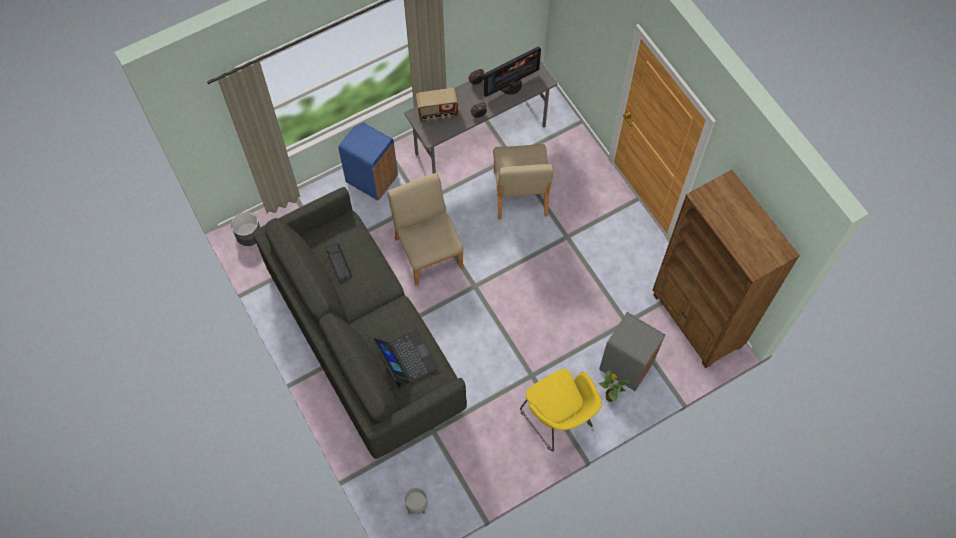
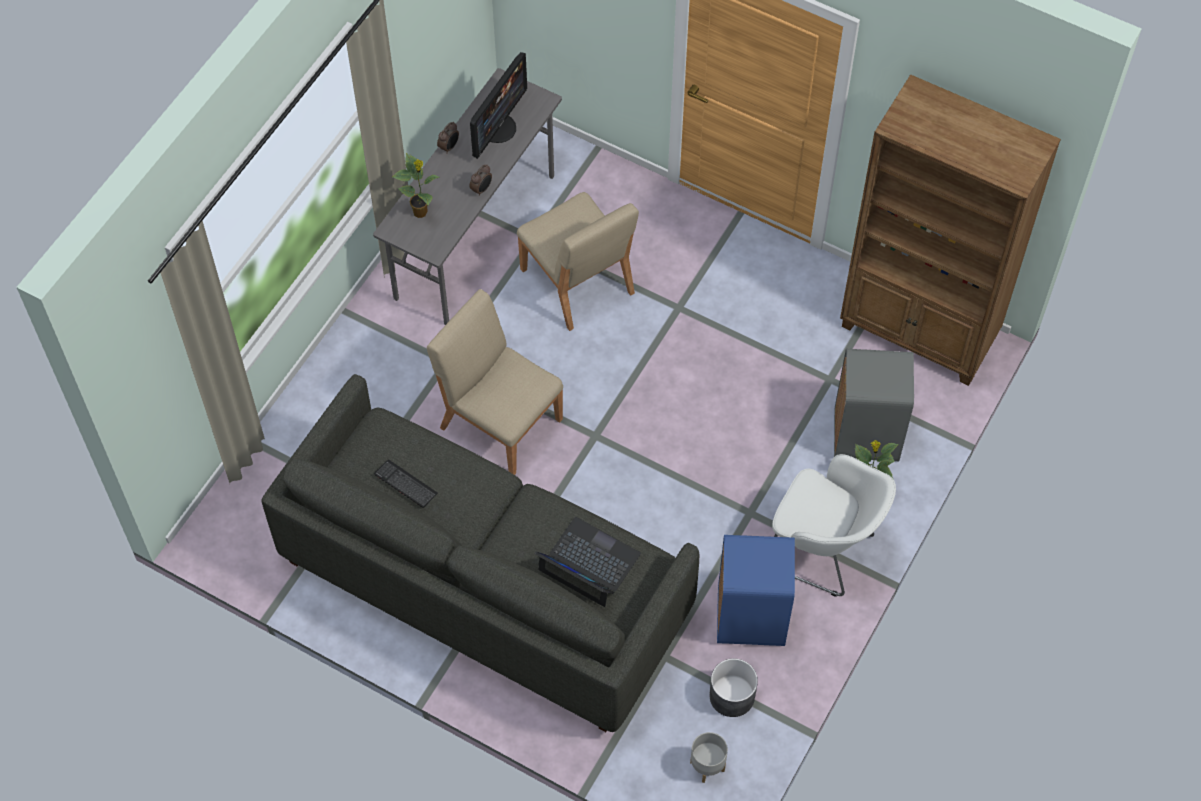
camera: 30 degrees left, 5 degrees down
grey planter [231,212,260,246] -> grey planter moved to [709,658,758,717]
blue trash can [338,123,398,200] -> blue trash can moved to [717,535,795,646]
radio [416,88,458,121] -> potted plant [392,153,439,218]
yellow armchair [520,369,602,452] -> white armchair [772,454,896,597]

